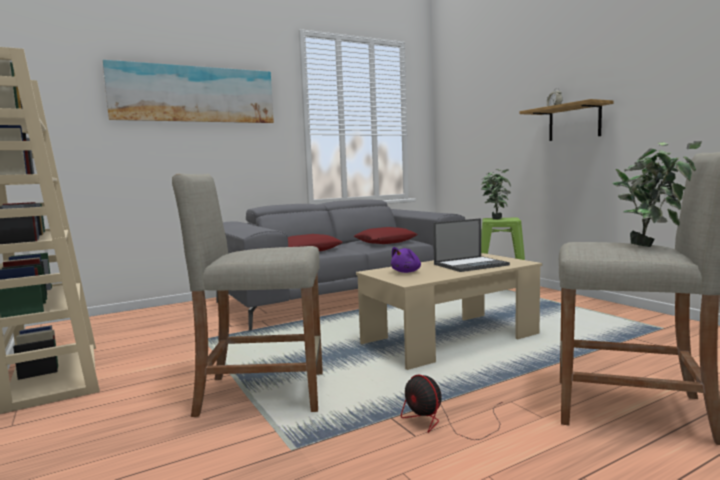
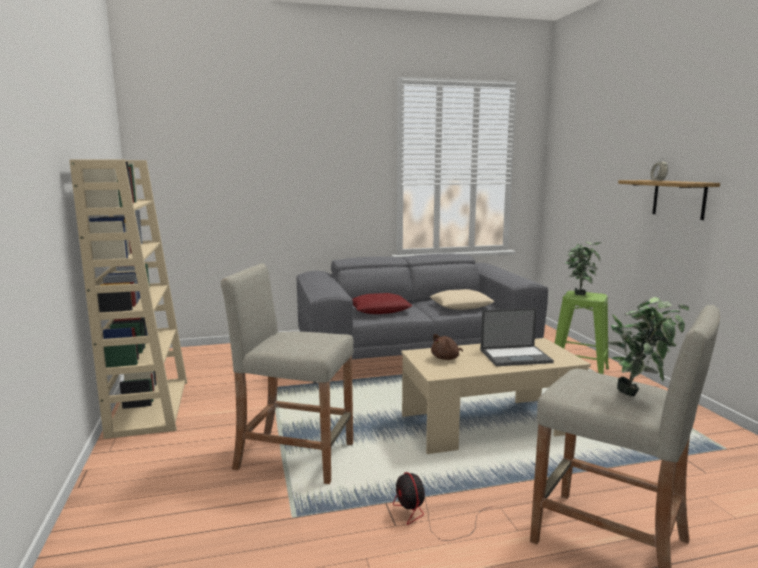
camera: 15 degrees right, 5 degrees up
picture [103,60,274,123] -> none
red pillow [354,227,418,244] -> beige pillow [430,289,494,310]
purple plush toy [391,247,421,273] -> brown plush toy [431,334,463,360]

